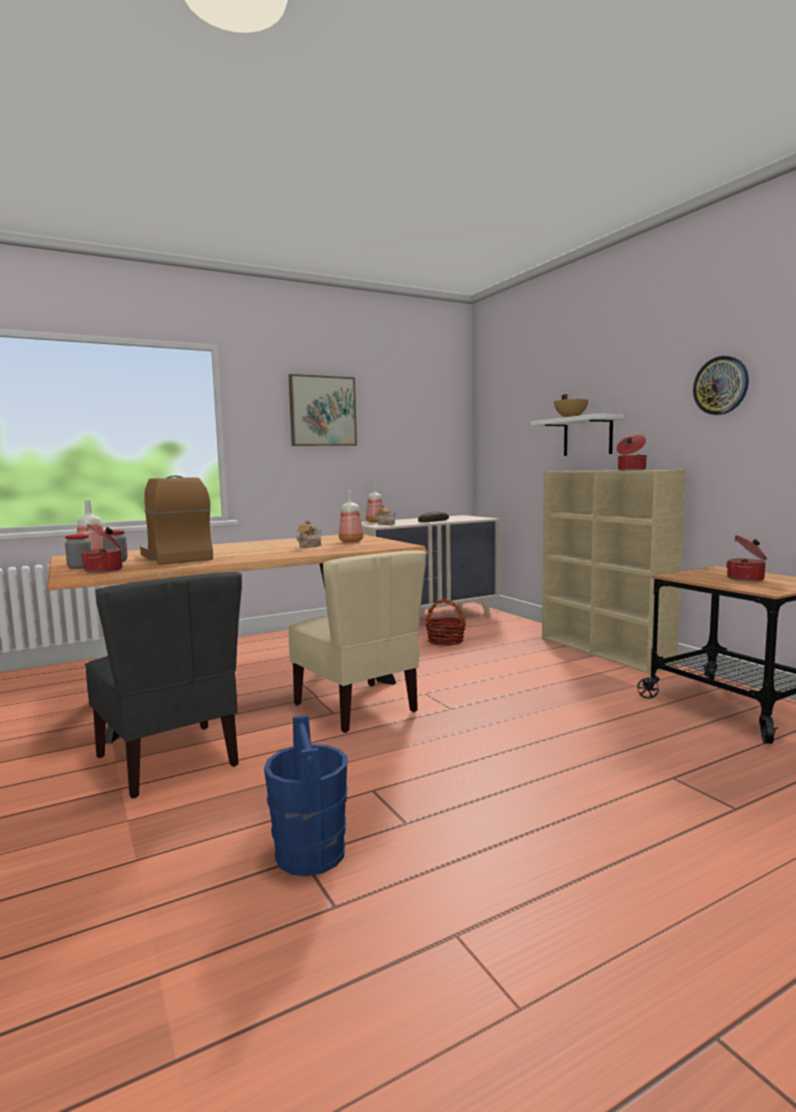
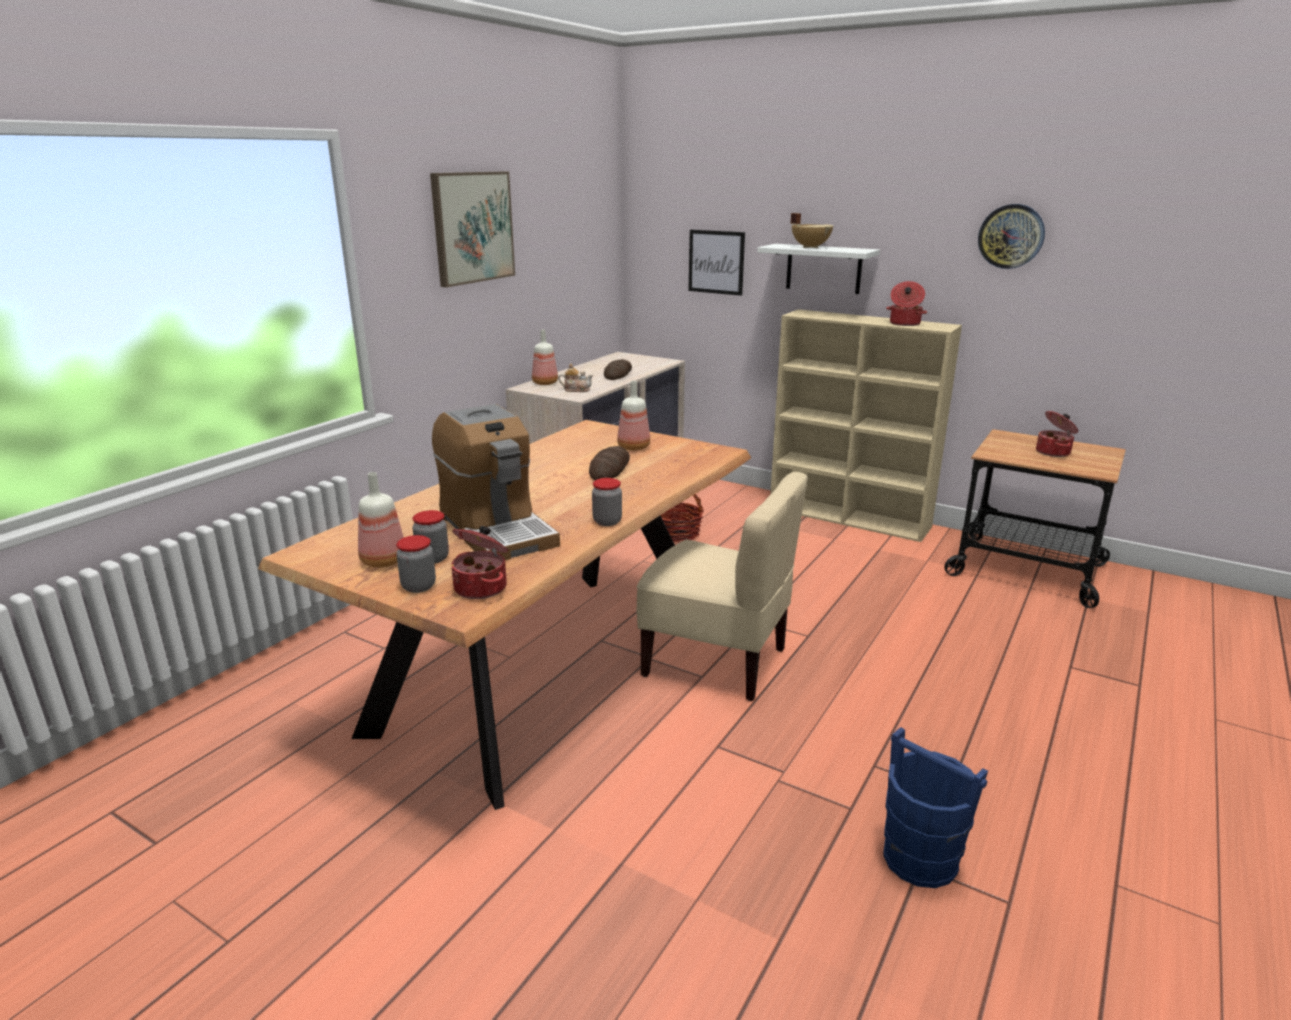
camera: 30 degrees left, 15 degrees up
grey chair [85,572,242,799] -> none
coffee machine [140,476,213,565] -> coffee machine turned 150 degrees counterclockwise [432,404,560,560]
teapot [296,520,322,548] -> bread [589,446,630,480]
none -> jar [592,478,622,526]
none -> picture [688,230,745,296]

